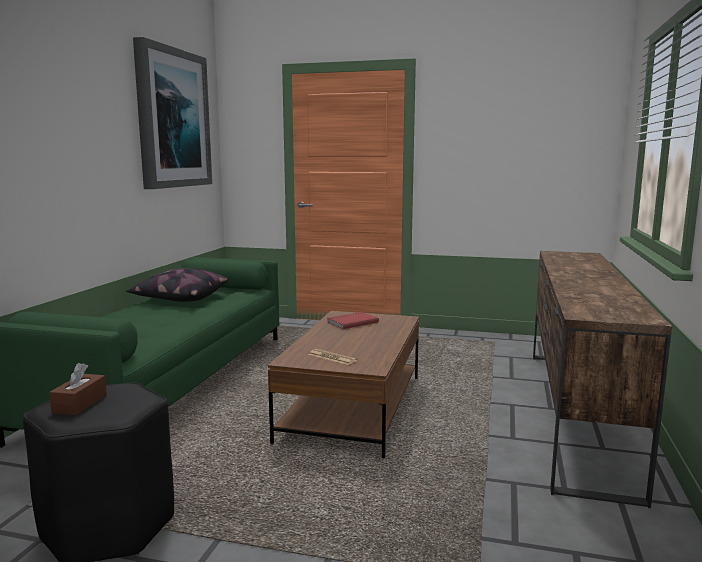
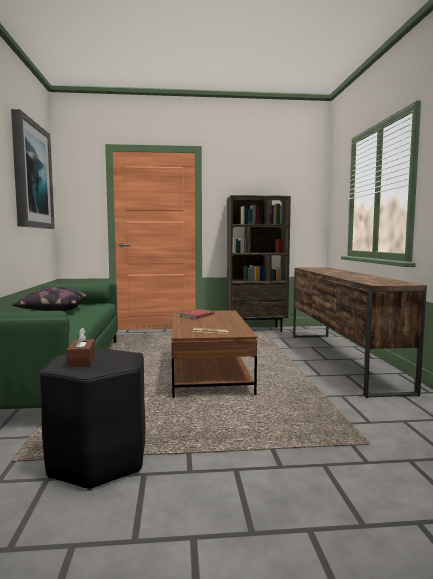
camera: 20 degrees left, 5 degrees down
none -> brown bookcase [227,195,291,332]

